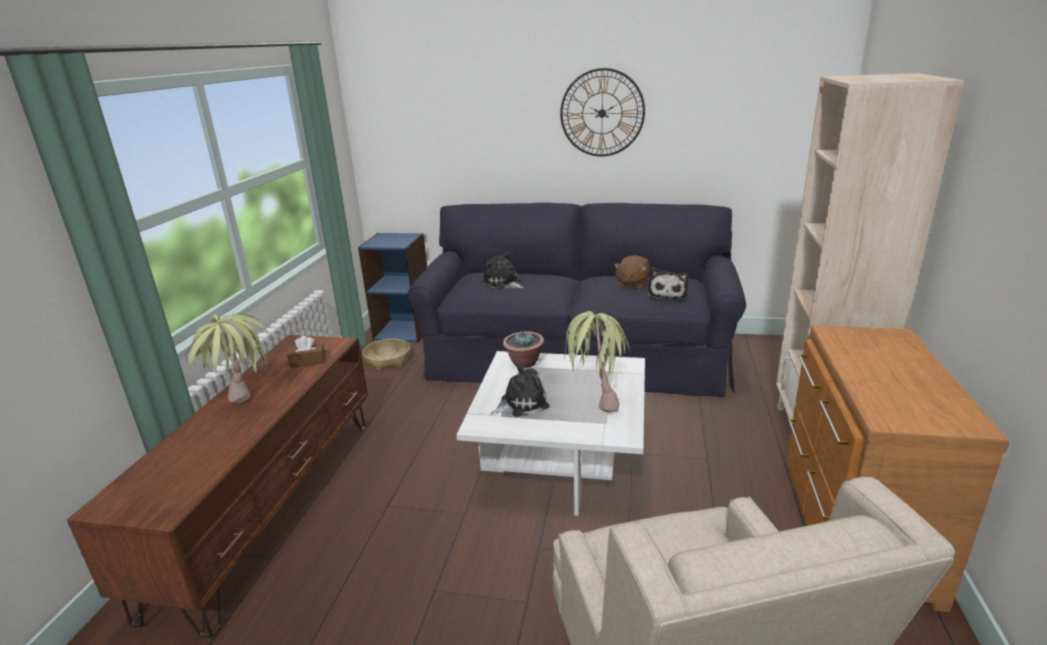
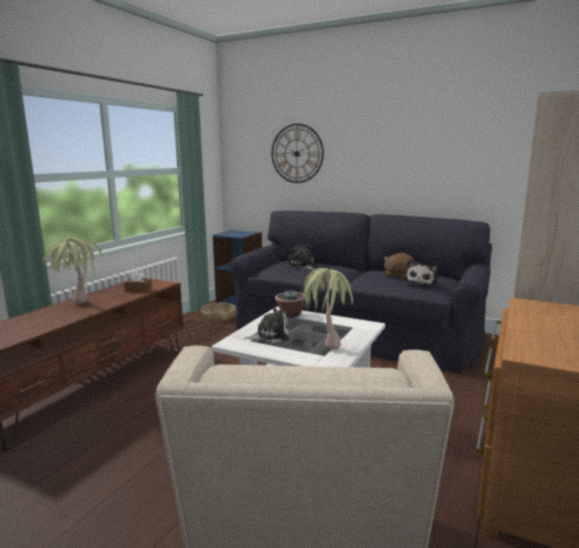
camera: 15 degrees right, 10 degrees down
wall clock [560,68,645,157] -> wall clock moved to [272,124,324,183]

